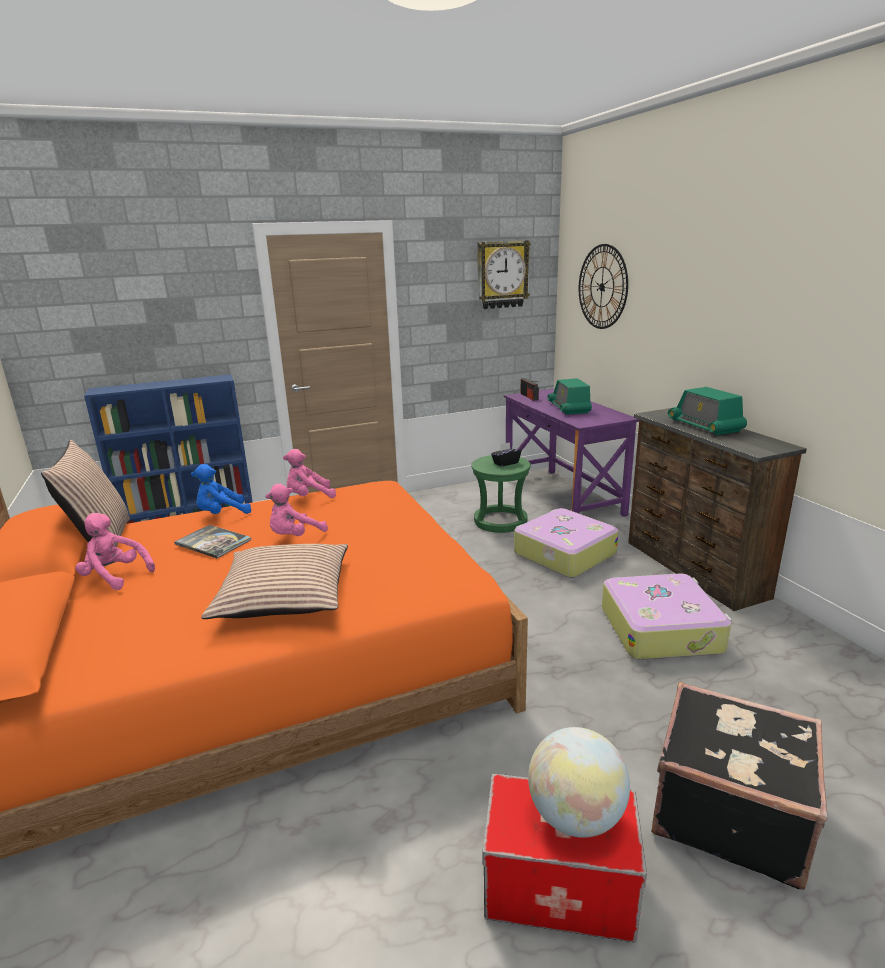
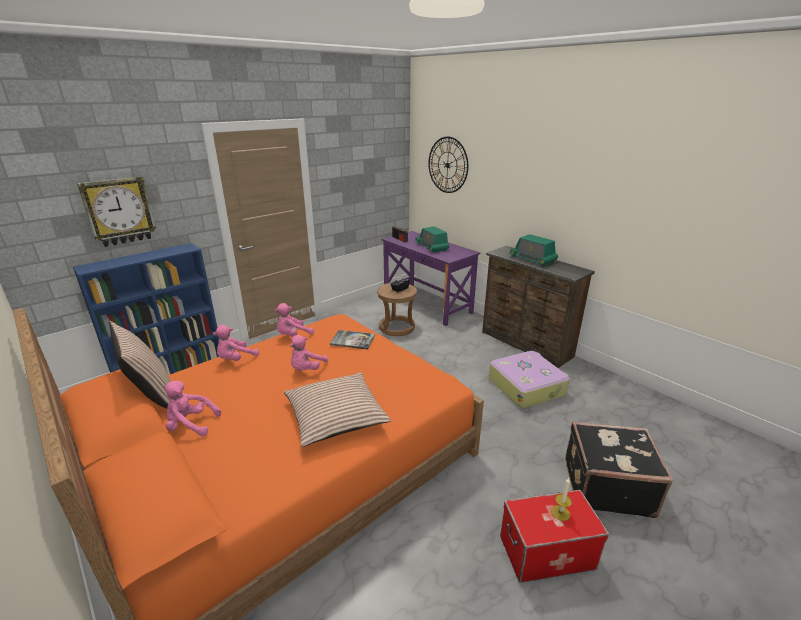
camera: 20 degrees left, 5 degrees up
book [174,525,251,558] -> book moved to [330,330,375,349]
blue plush toy [191,464,251,514] -> pink plush toy [213,325,259,361]
green stool [471,455,531,533] -> brown stool [377,283,417,336]
wall clock [477,240,531,309] -> wall clock moved to [77,176,156,247]
suitcase [514,508,619,578] -> none
globe [528,727,630,838] -> candle [551,478,572,521]

